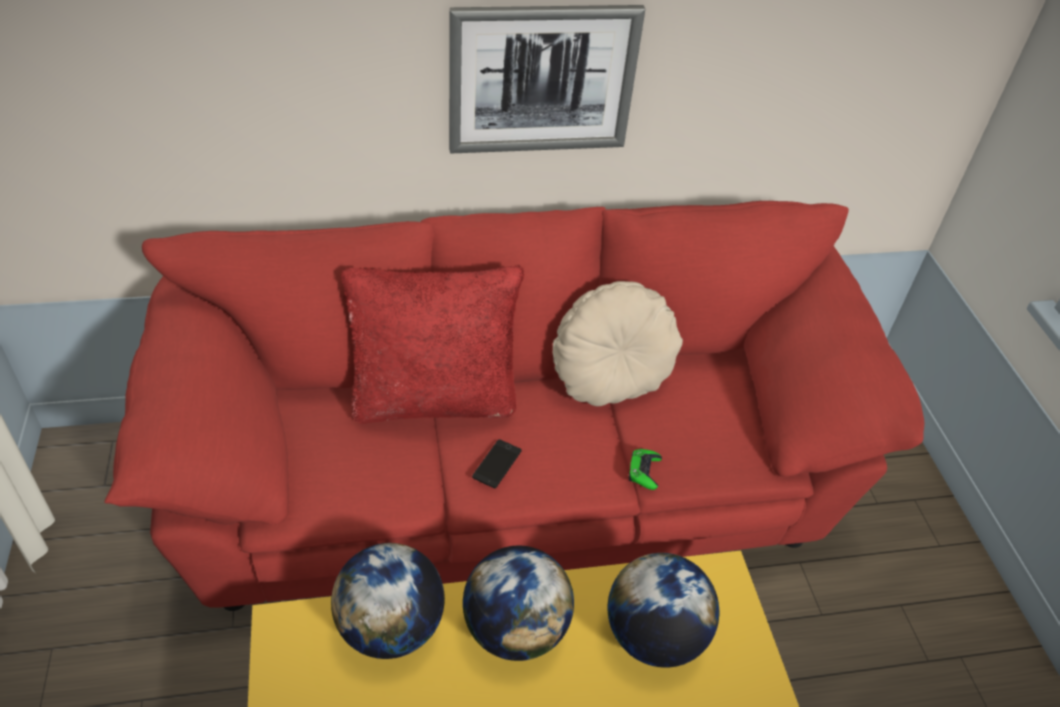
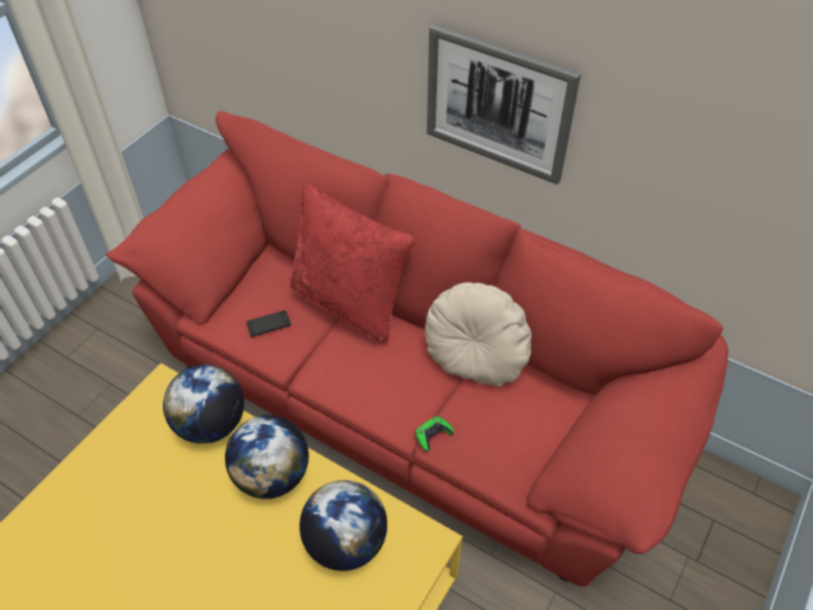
camera: 45 degrees right, 5 degrees up
phone [472,439,522,488] -> phone moved to [246,310,291,337]

